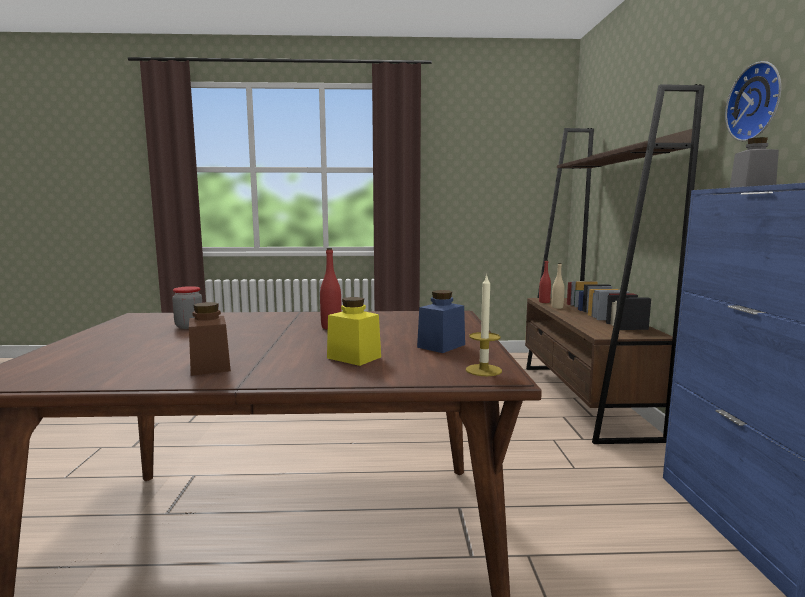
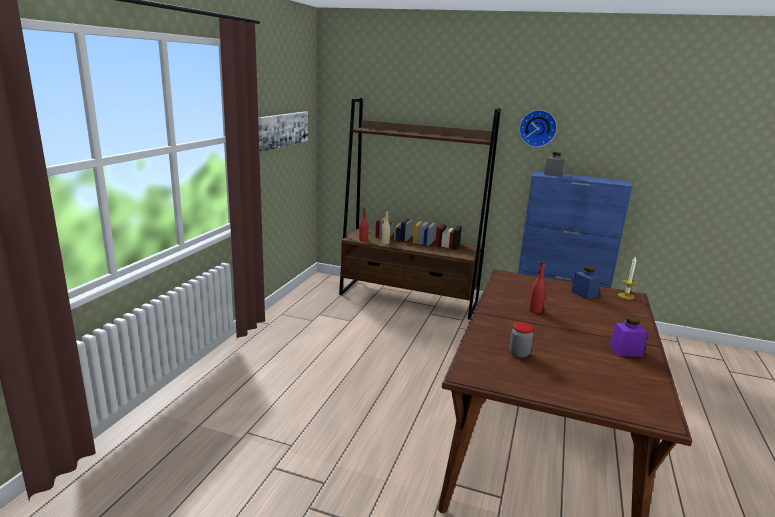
camera: 70 degrees left, 10 degrees up
brown jar [189,302,231,376] -> purple jar [609,316,648,357]
yellow jar [327,297,381,366] -> none
none -> picture [258,112,308,152]

